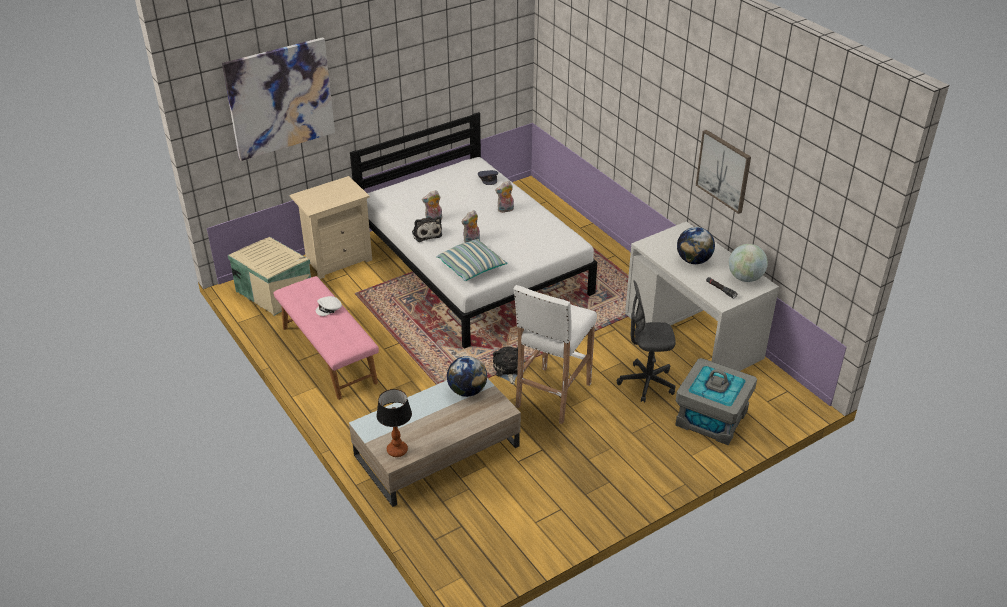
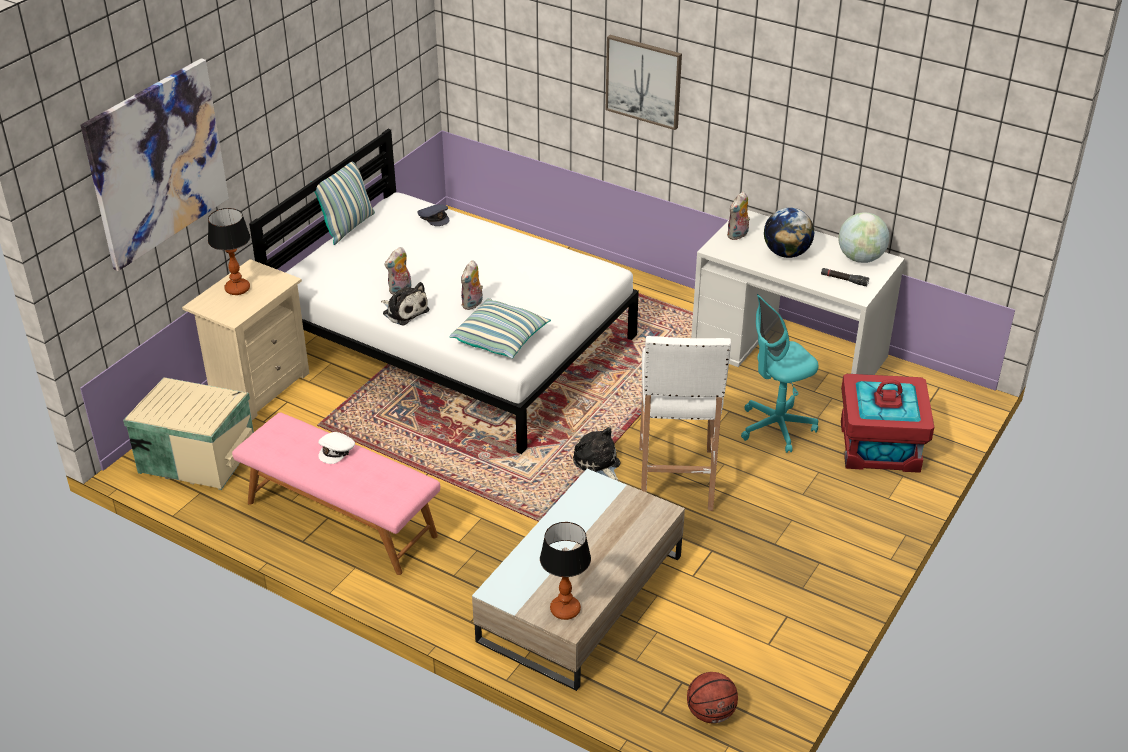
camera: 25 degrees left, 0 degrees up
globe [447,356,487,397] -> none
plush toy [495,181,514,213] -> plush toy moved to [727,191,750,240]
grey office chair [616,280,676,403] -> turquoise office chair [741,294,818,453]
grey storage box [675,358,757,445] -> red storage box [841,374,934,473]
picture [696,130,751,214] -> picture moved to [606,35,682,130]
none -> table lamp [208,208,251,295]
none -> pillow [310,154,375,245]
none -> basketball [687,672,738,723]

